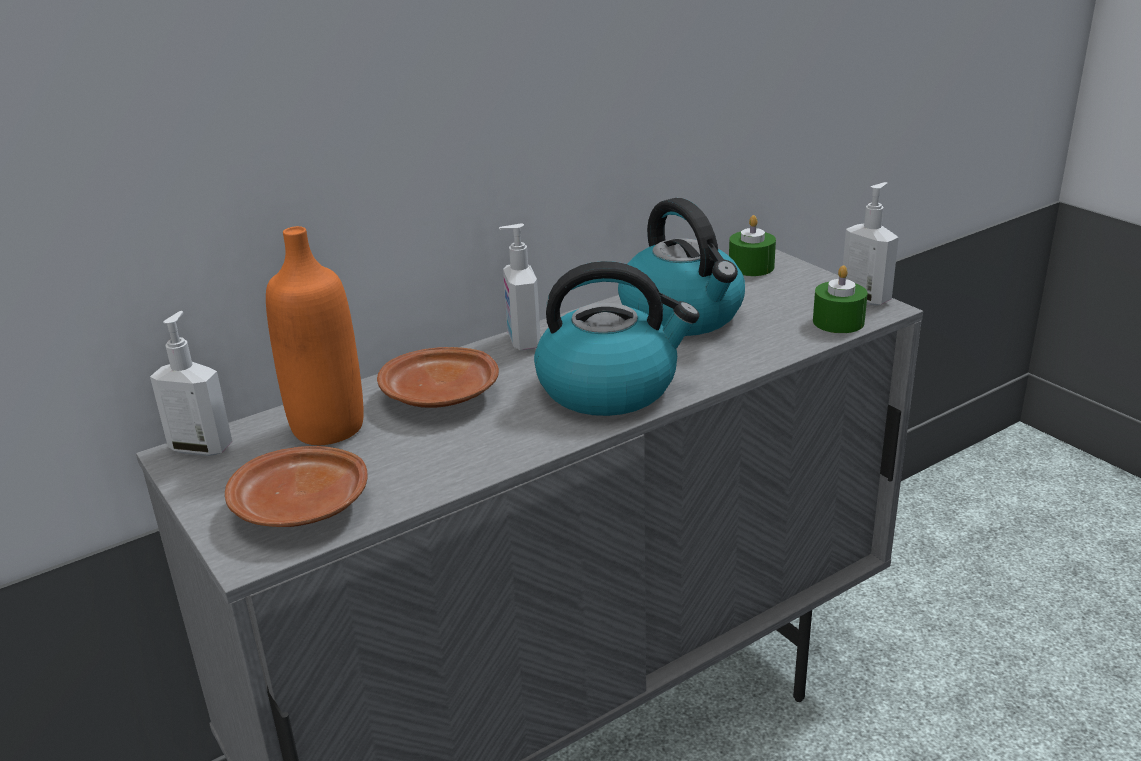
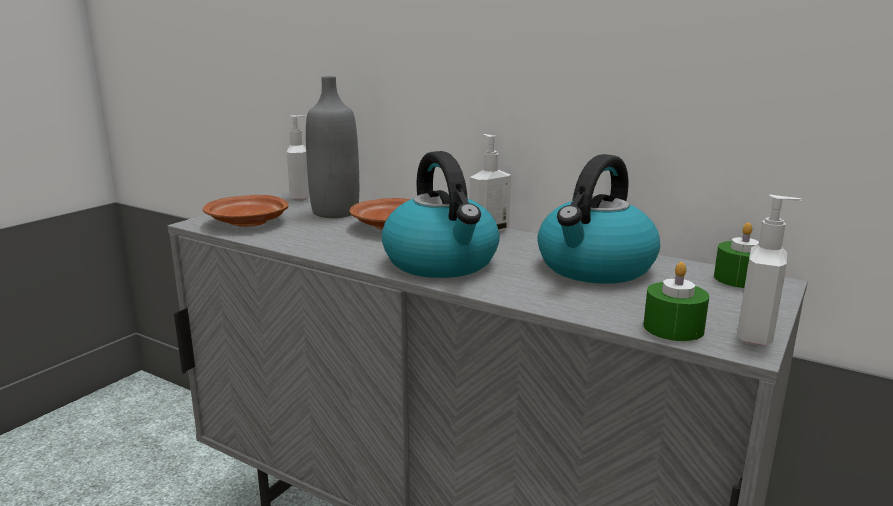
camera: 65 degrees right, 10 degrees down
orange bottle [266,226,364,445] -> grey bottle [306,76,359,218]

